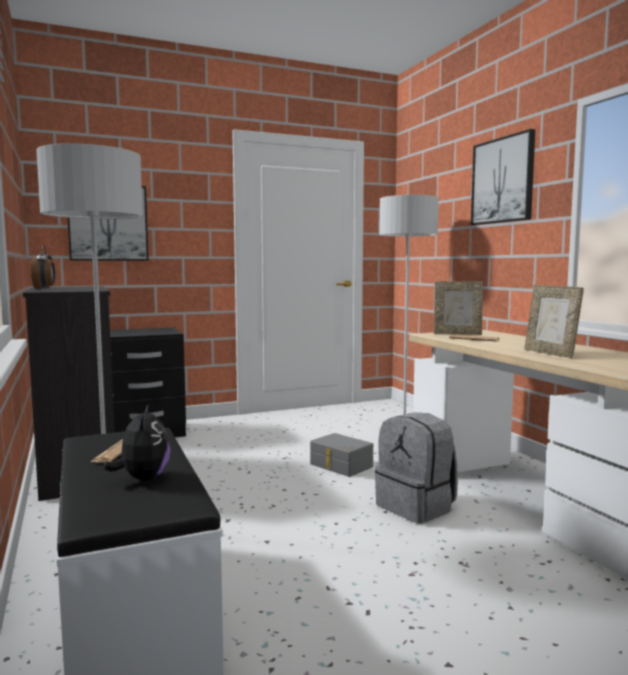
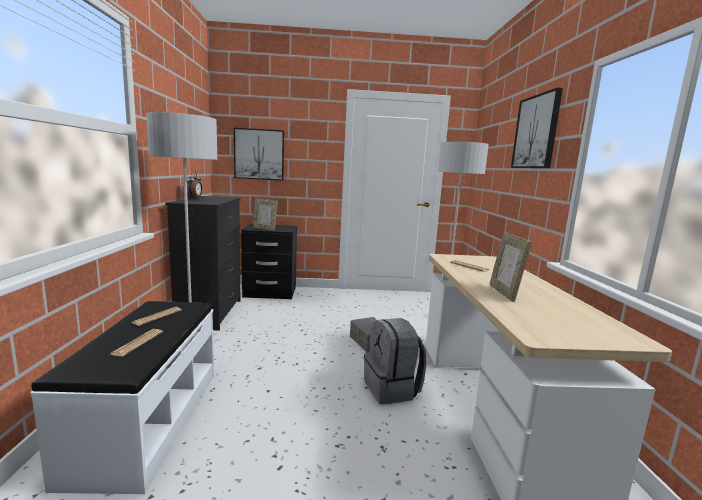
camera: 20 degrees right, 5 degrees up
plush toy [103,404,170,481] -> newspaper [111,329,163,357]
picture frame [434,281,483,335] -> picture frame moved to [253,198,278,231]

